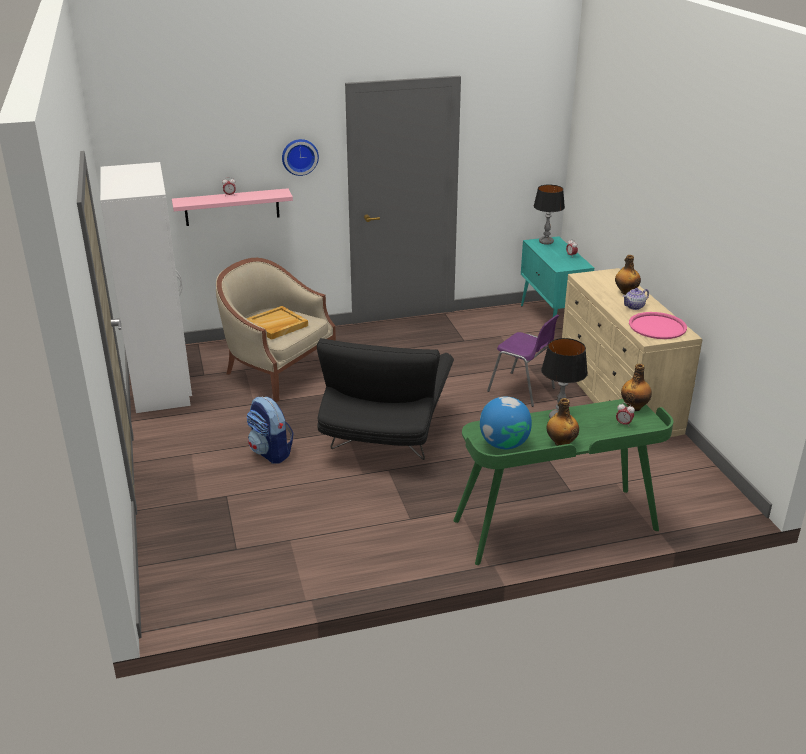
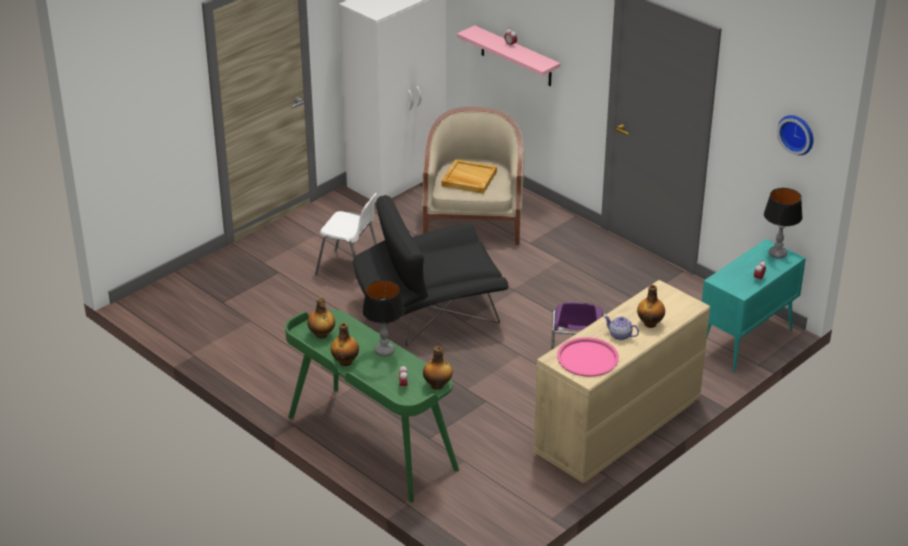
camera: 60 degrees right, 5 degrees up
backpack [246,397,294,463] -> white chair [315,193,377,276]
wall clock [282,139,319,176] -> wall clock moved to [777,115,814,155]
globe [480,397,532,449] -> bottle [307,297,335,339]

